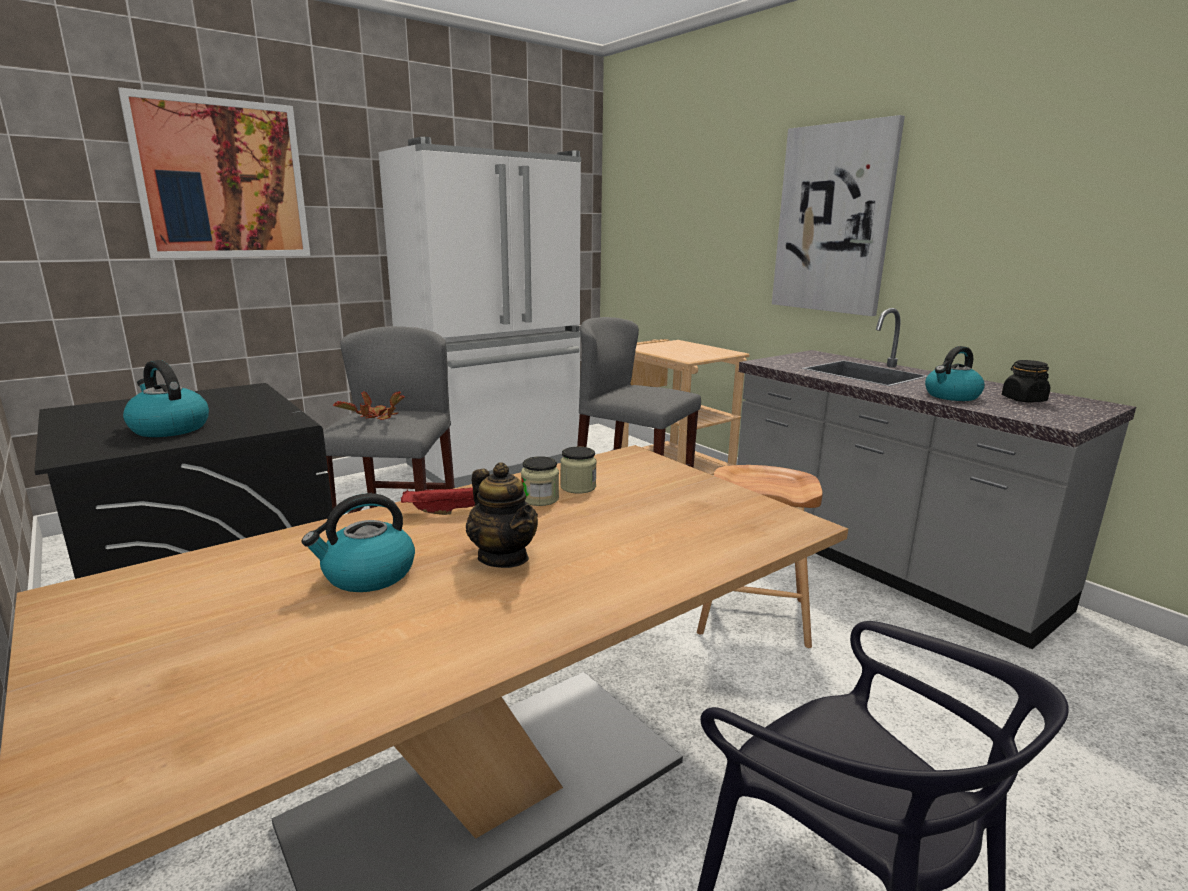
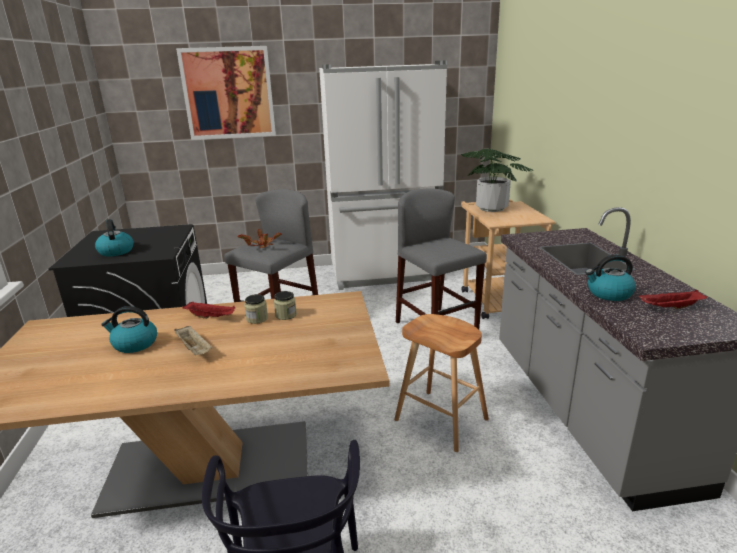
camera: 30 degrees right, 5 degrees up
teapot [466,463,538,568] -> beige tray [174,326,212,355]
picture [772,115,905,316] -> none
black jar [1002,360,1050,402] -> red tray [639,290,707,309]
none -> potted plant [461,149,533,212]

